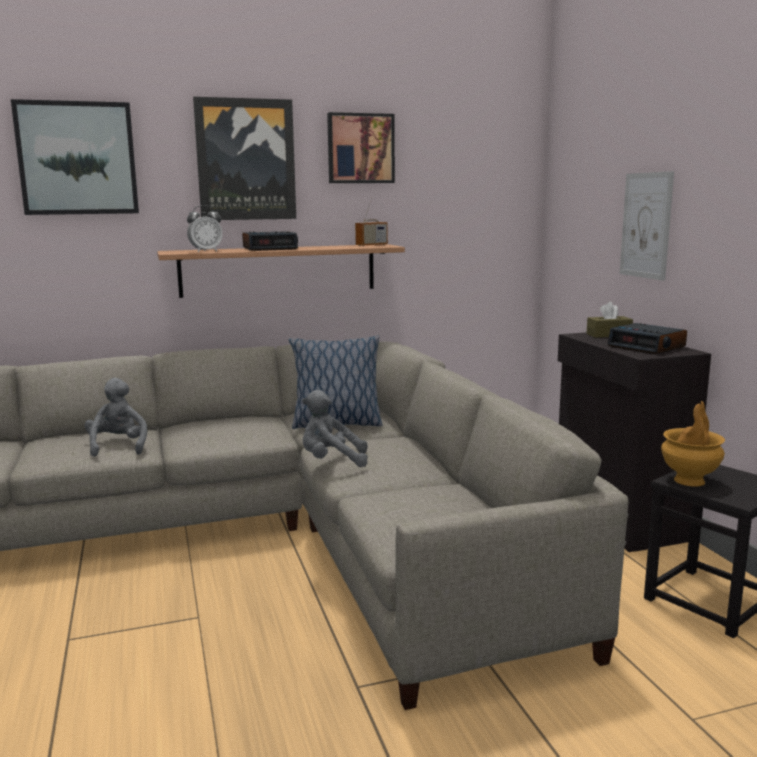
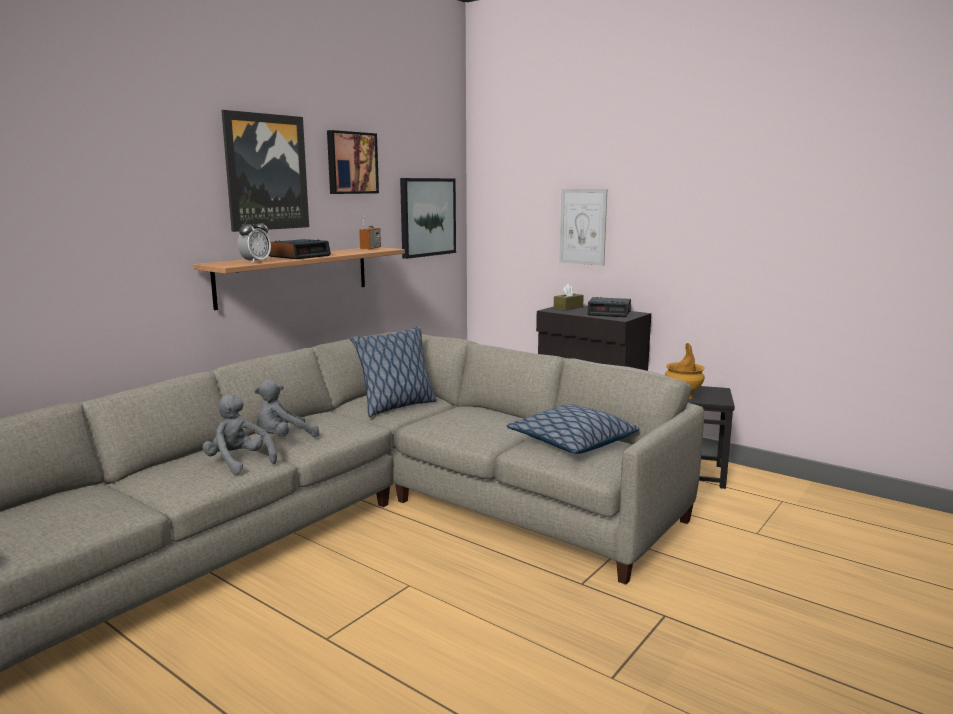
camera: 35 degrees left, 0 degrees up
picture [11,99,139,215] -> picture moved to [400,178,456,259]
grey plush toy [302,390,368,467] -> grey plush toy moved to [254,379,319,437]
none -> pillow [507,404,639,454]

